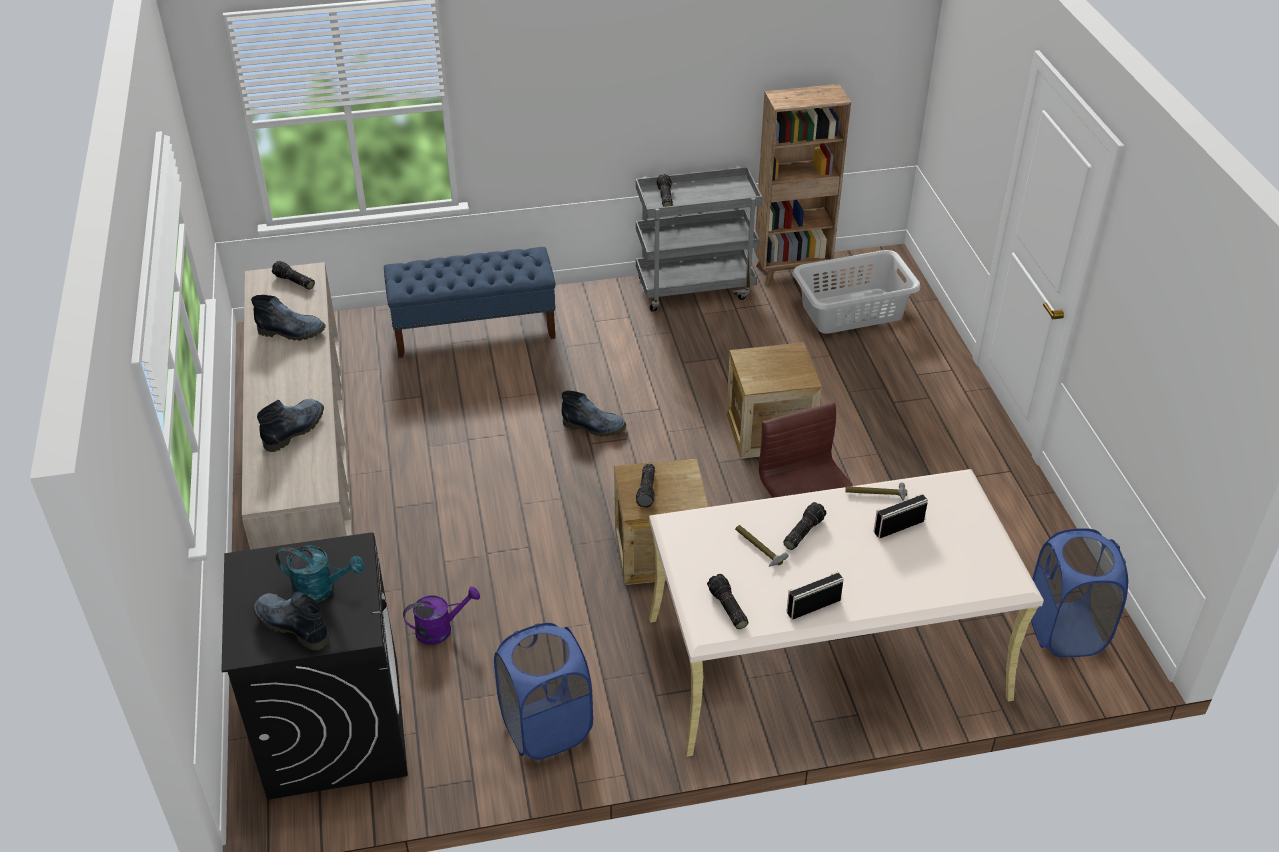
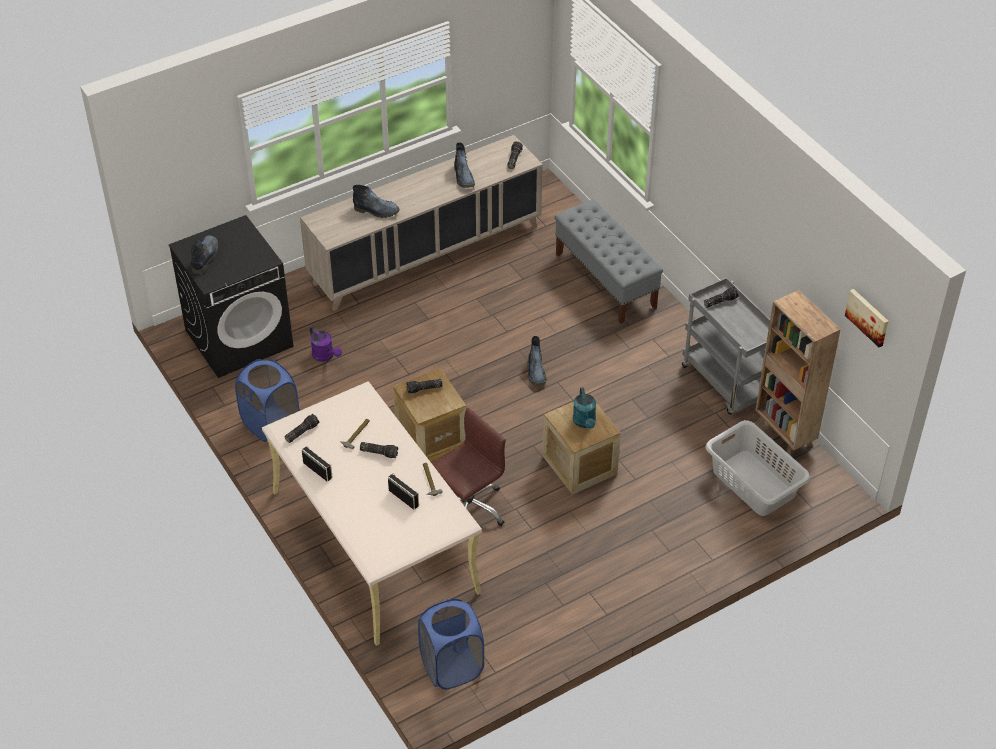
camera: 70 degrees right, 5 degrees up
turquoise watering can [276,545,364,603] -> turquoise watering can moved to [573,387,596,429]
blue bench [384,247,556,358] -> grey bench [555,200,663,324]
none -> picture [845,289,889,347]

